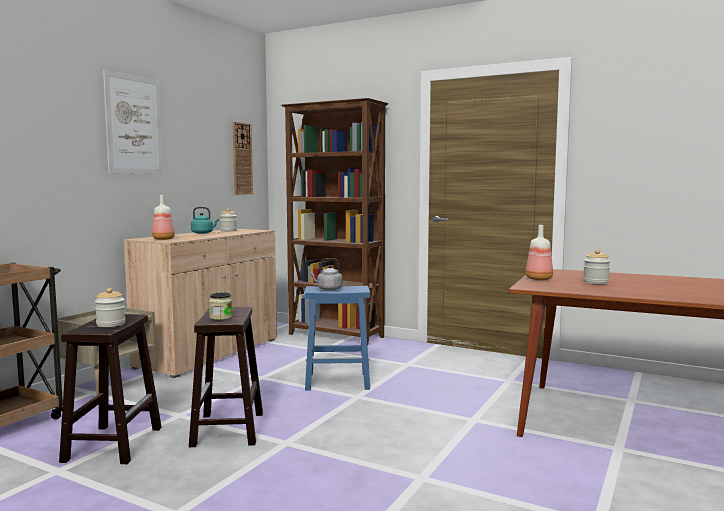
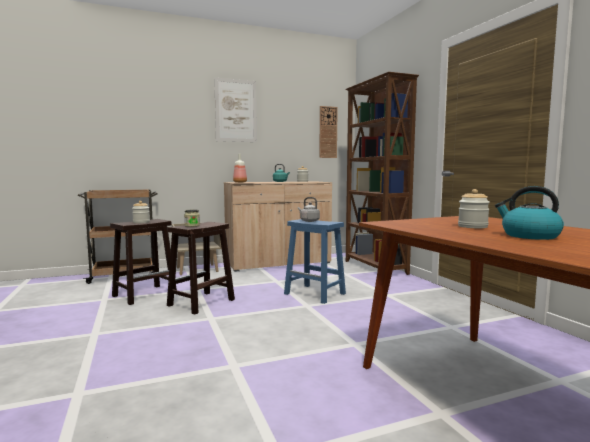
camera: 40 degrees right, 0 degrees up
bottle [525,225,553,280] -> none
none -> kettle [495,186,564,240]

